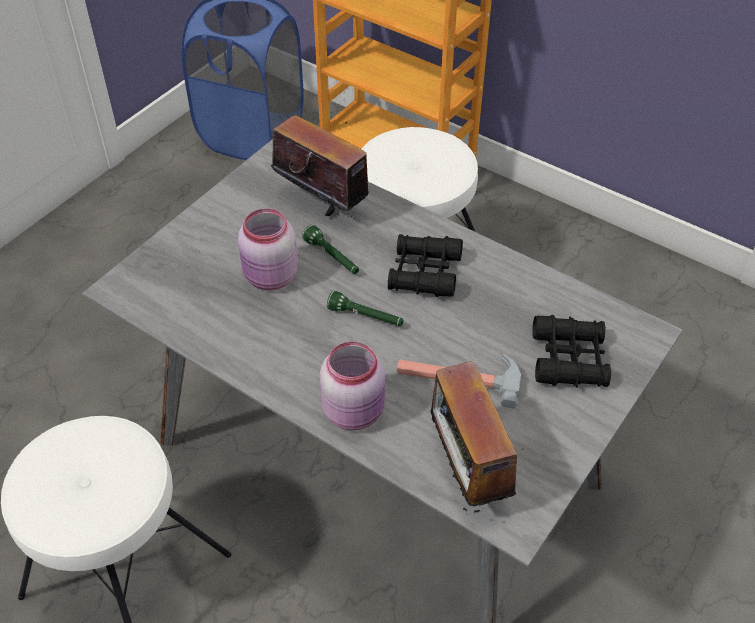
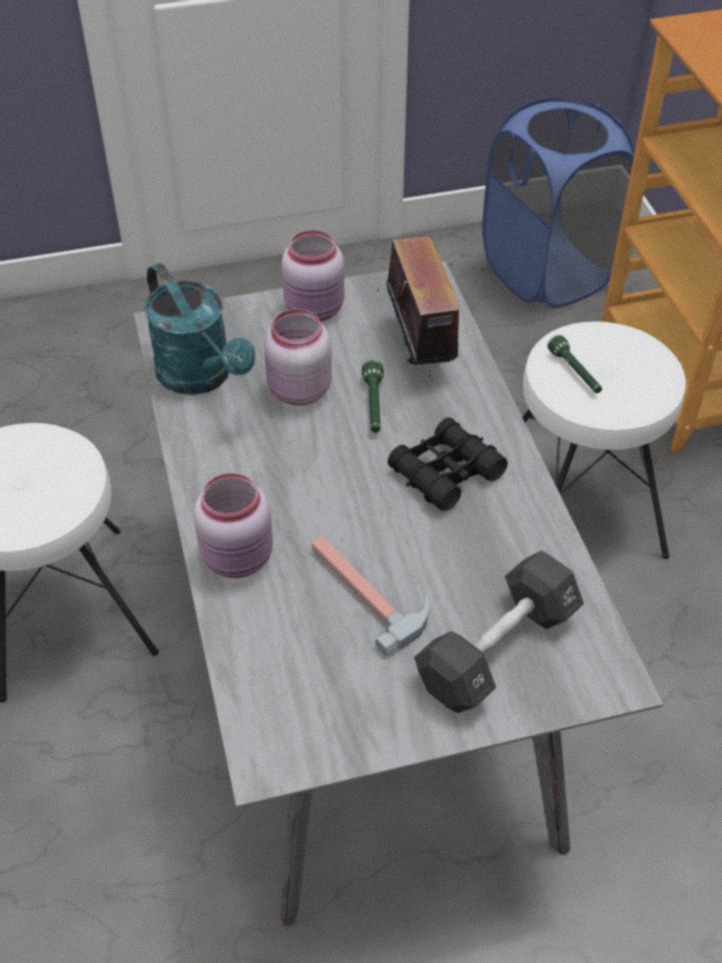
camera: 40 degrees right, 0 degrees up
green flashlight [327,291,404,326] -> green flashlight moved to [547,335,602,393]
radio [418,361,524,513] -> none
black binoculars [532,315,611,388] -> black dumbbell [414,550,584,713]
none -> turquoise watering can [144,263,256,395]
none -> pink jar [282,230,344,322]

